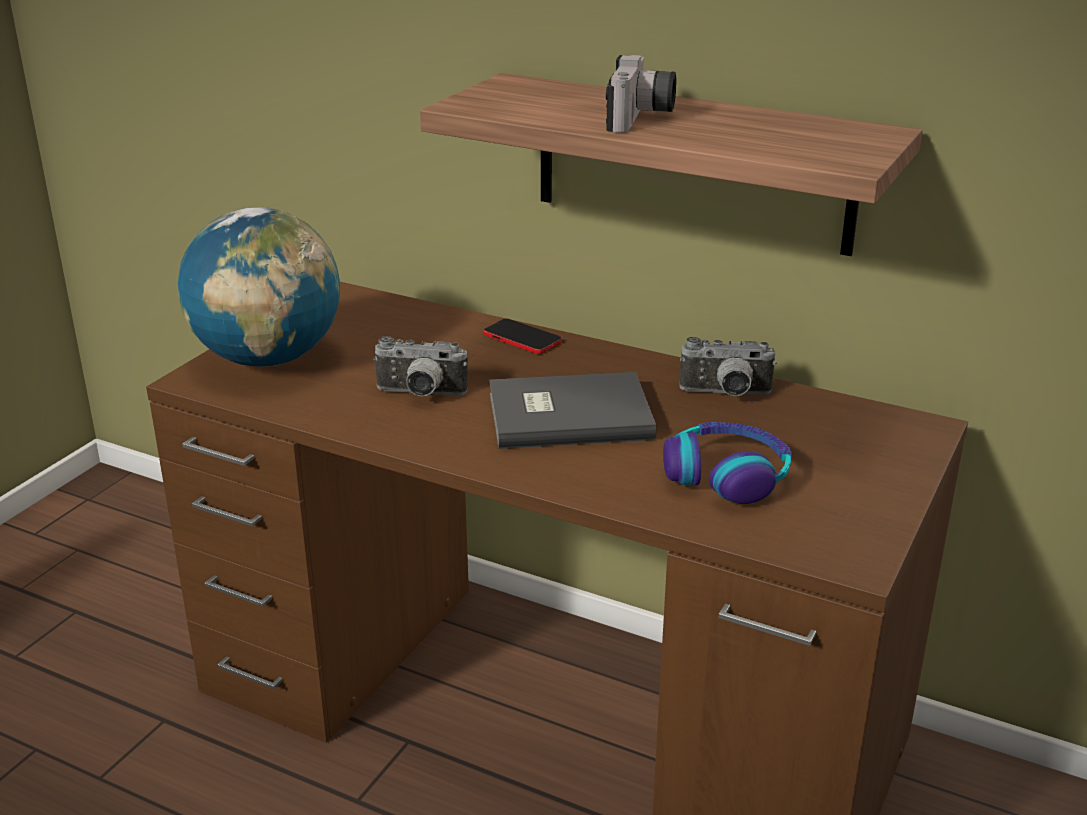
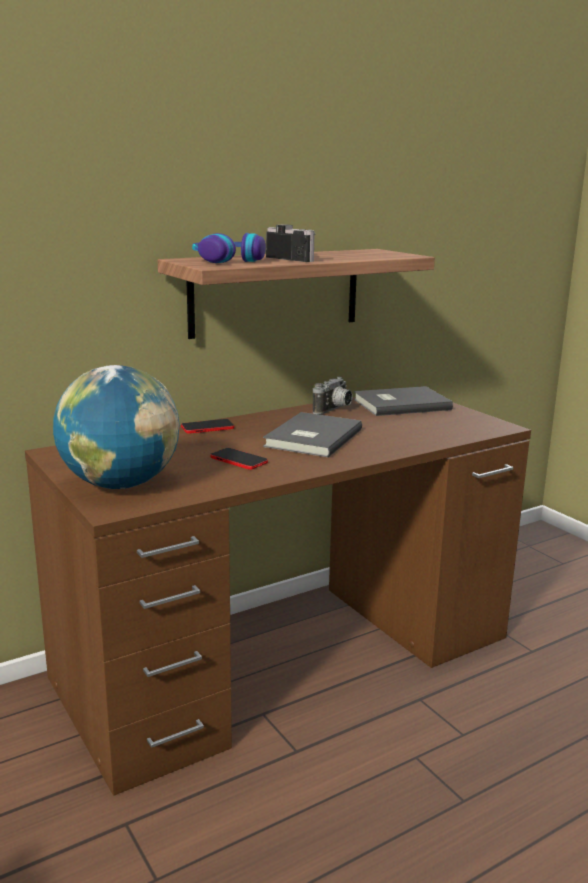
camera: 60 degrees left, 10 degrees down
camera [373,336,468,396] -> phone [210,448,268,470]
headphones [663,422,792,504] -> headphones moved to [192,233,266,263]
none -> grey book [354,386,453,416]

